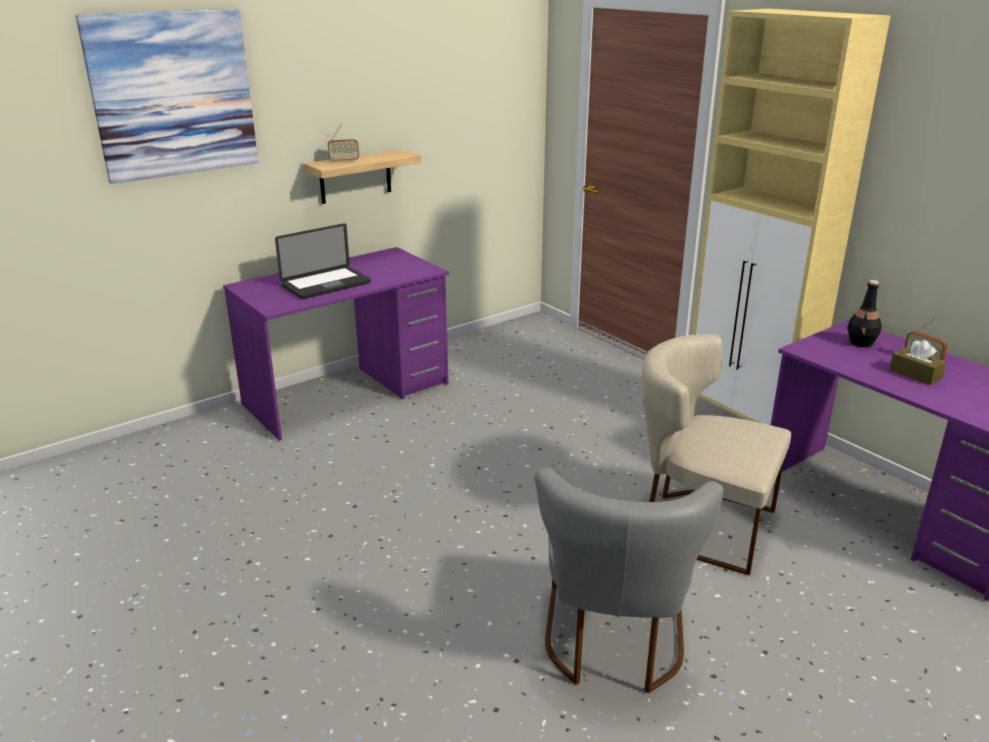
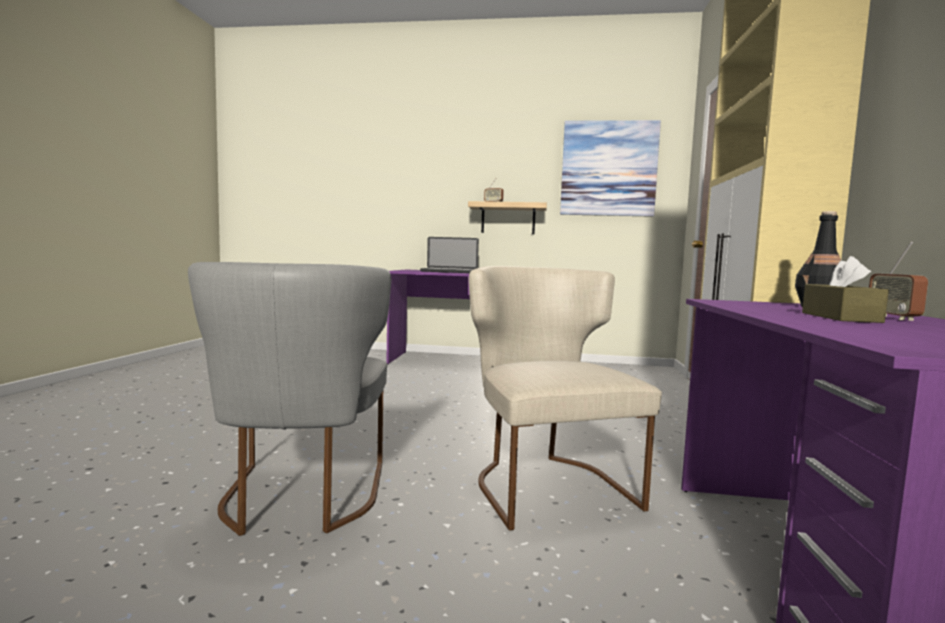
camera: 45 degrees right, 20 degrees down
picture [75,9,258,184] -> picture moved to [560,120,661,217]
grey chair [535,467,724,693] -> grey chair turned 60 degrees counterclockwise [188,262,391,536]

